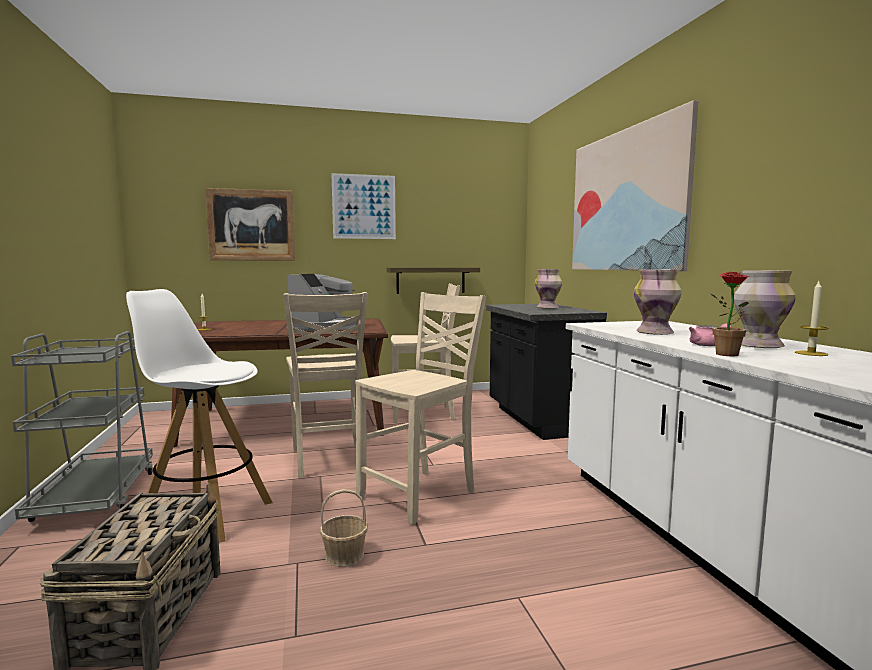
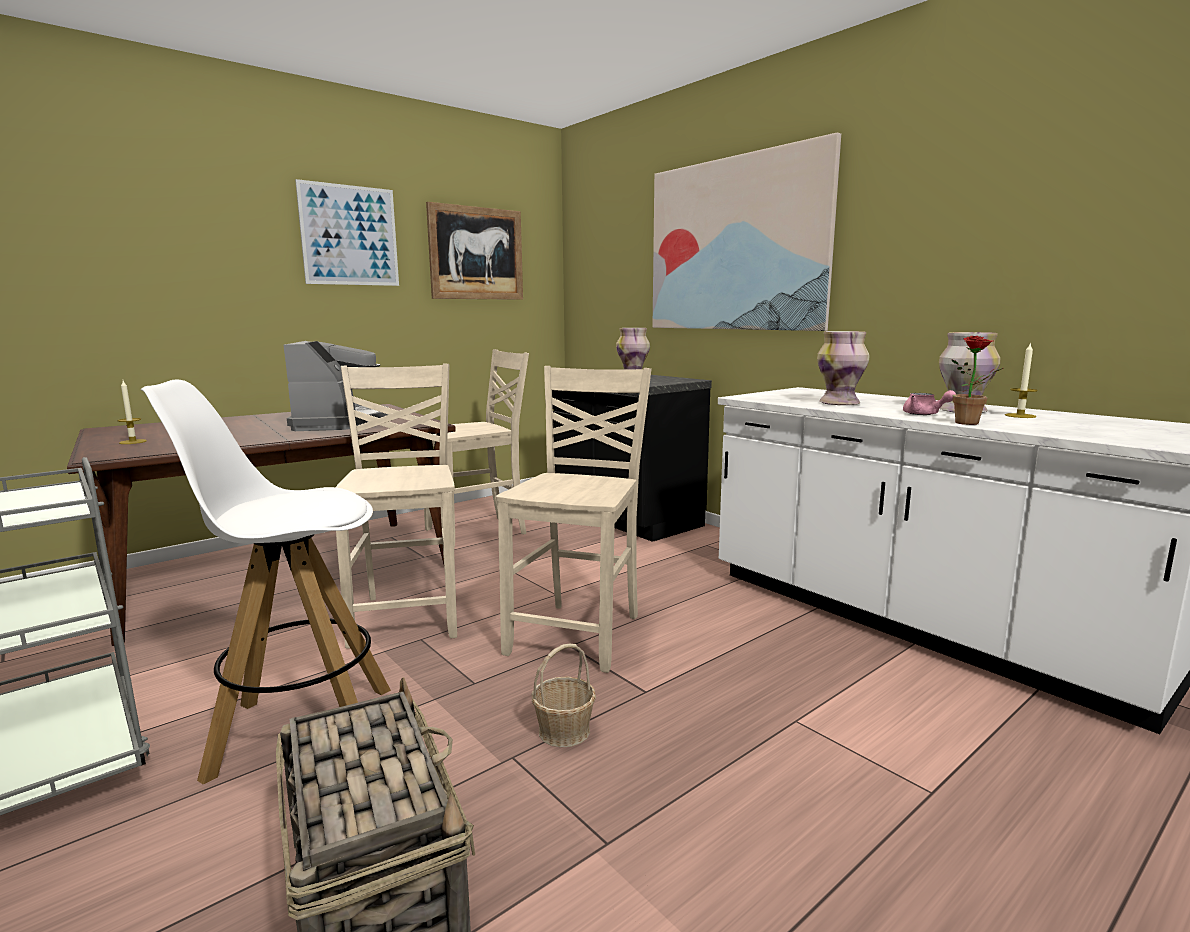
camera: 25 degrees left, 5 degrees up
picture [205,188,295,260] -> picture moved to [426,202,523,300]
beige chair [283,292,368,478] -> beige chair turned 150 degrees counterclockwise [336,364,457,649]
shelf [387,267,480,294] -> none

